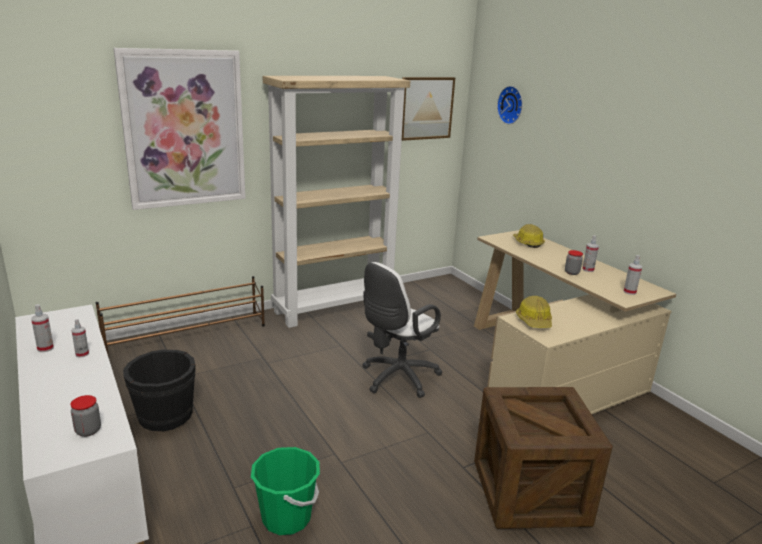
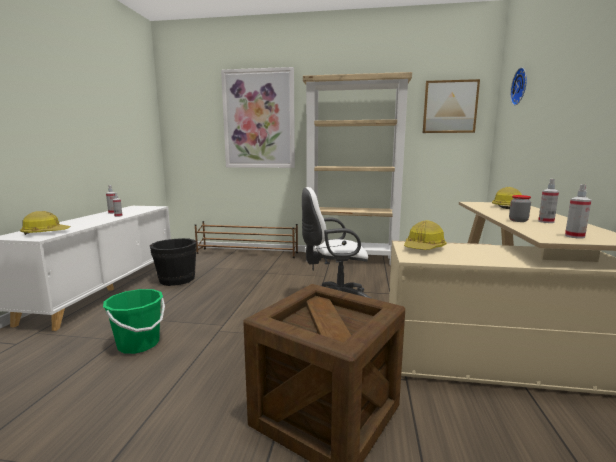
camera: 40 degrees right, 10 degrees down
jar [71,395,101,437] -> hard hat [20,211,70,235]

